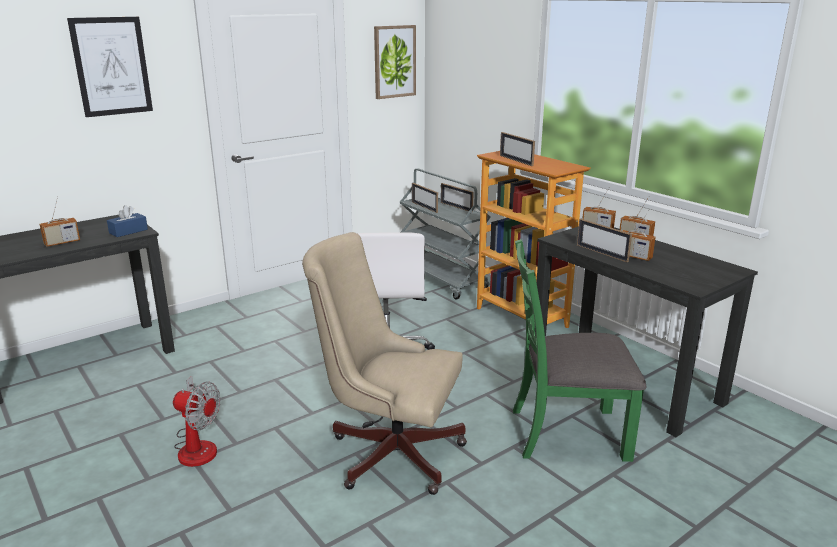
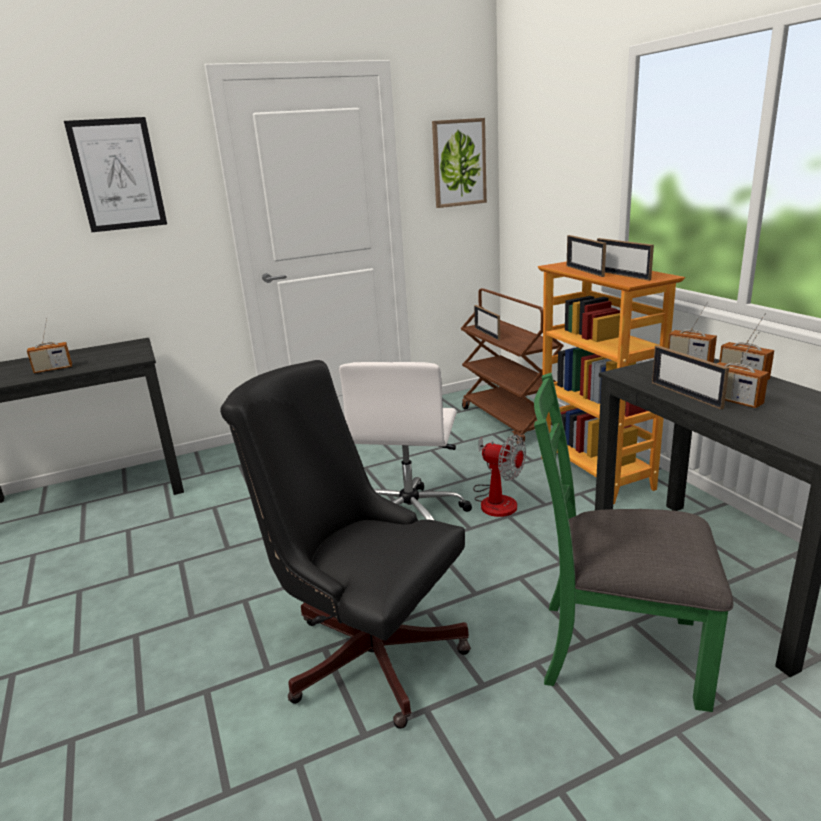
camera: 15 degrees right, 0 degrees up
blue tissue box [107,205,148,237] -> none
fan [173,376,221,467] -> fan moved to [473,434,526,517]
beige office chair [302,232,467,495] -> black office chair [220,360,471,729]
grey cart [400,168,491,300] -> brown cart [461,288,564,445]
picture frame [441,183,474,212] -> picture frame moved to [597,238,654,281]

